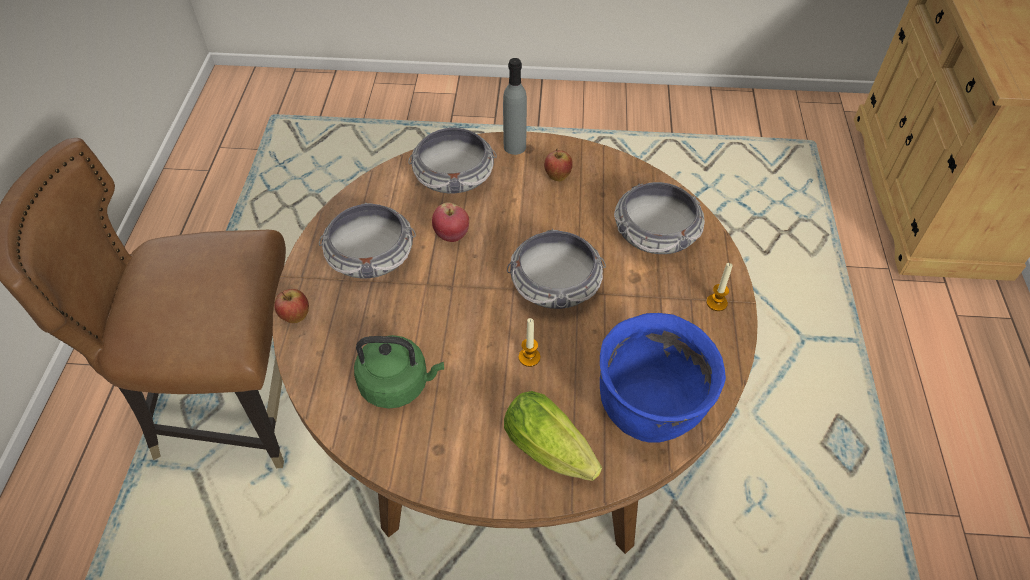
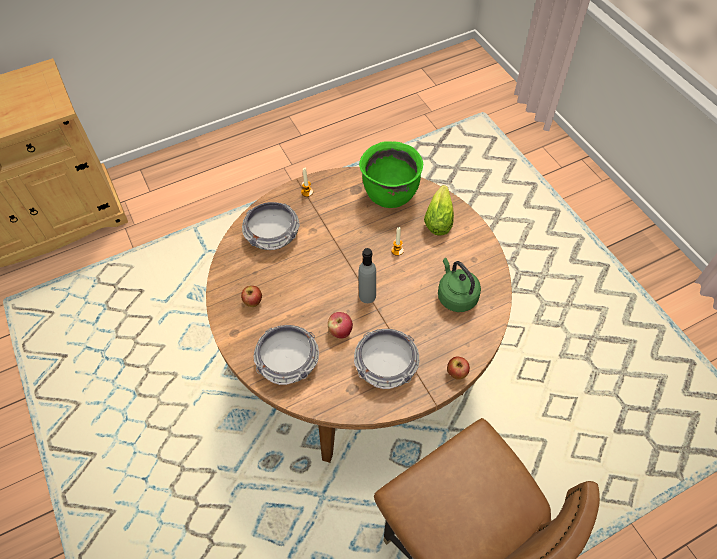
camera: 120 degrees left, 5 degrees up
grey bottle [503,58,527,155] -> grey bottle moved to [358,248,376,303]
bowl [507,229,606,309] -> none
blue cooking pot [600,313,726,443] -> green cooking pot [359,141,423,208]

